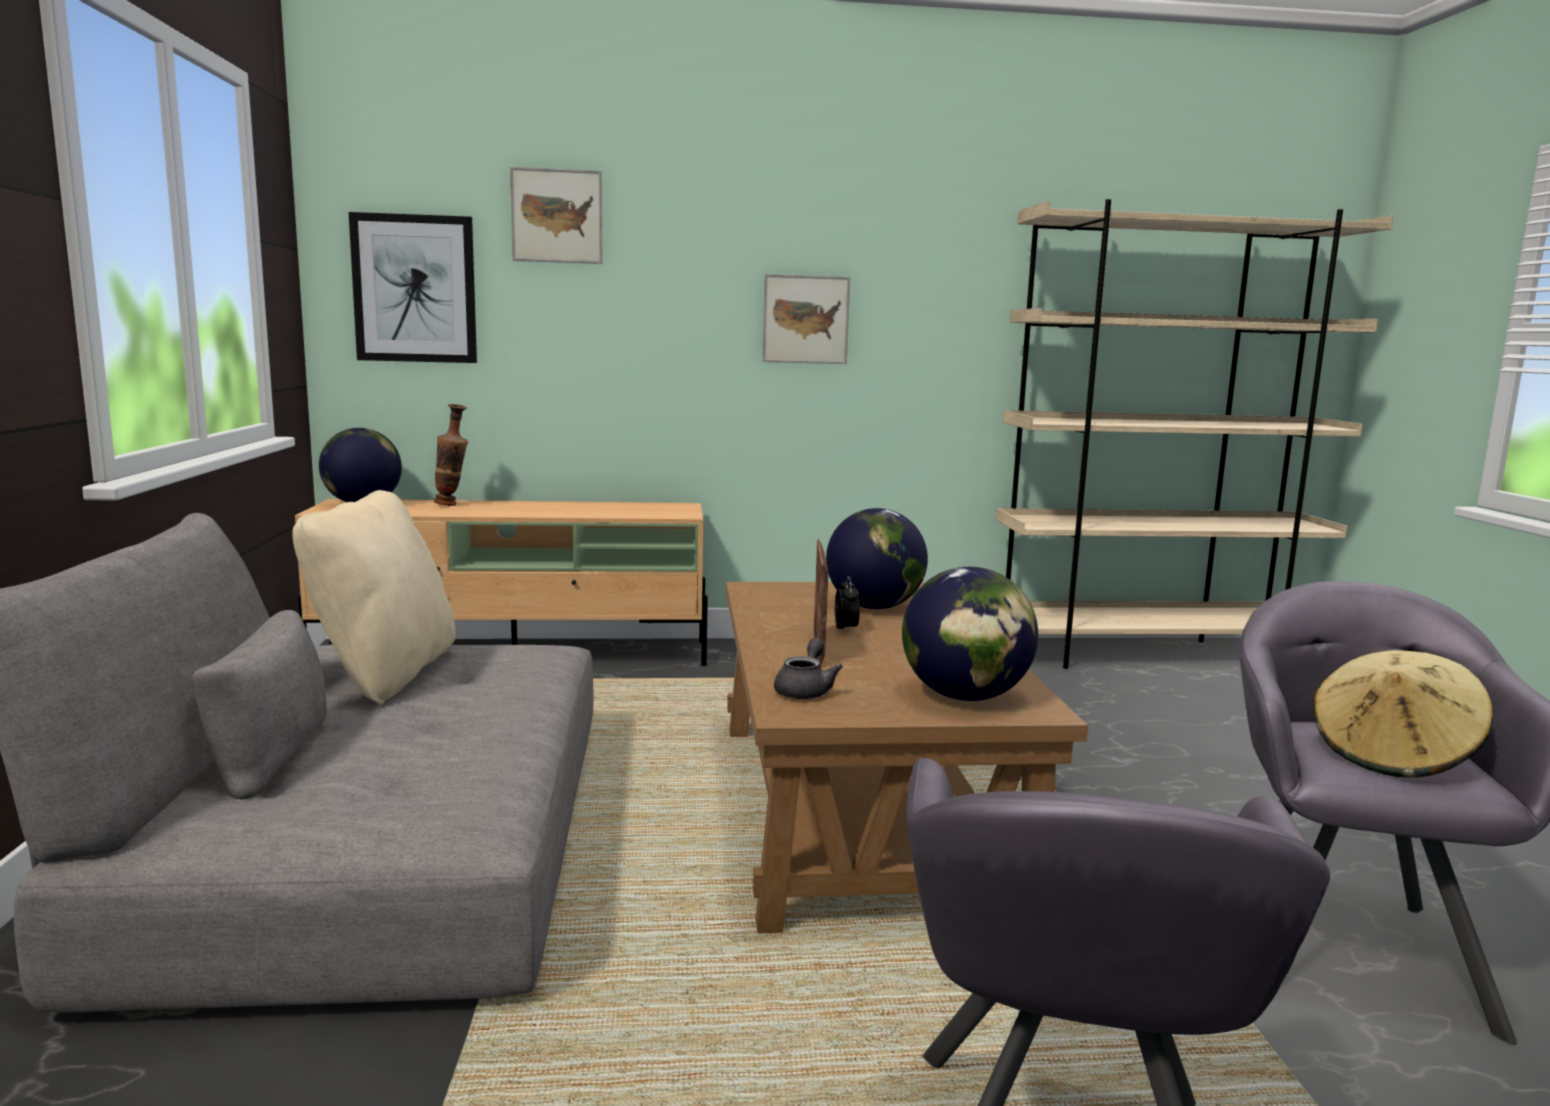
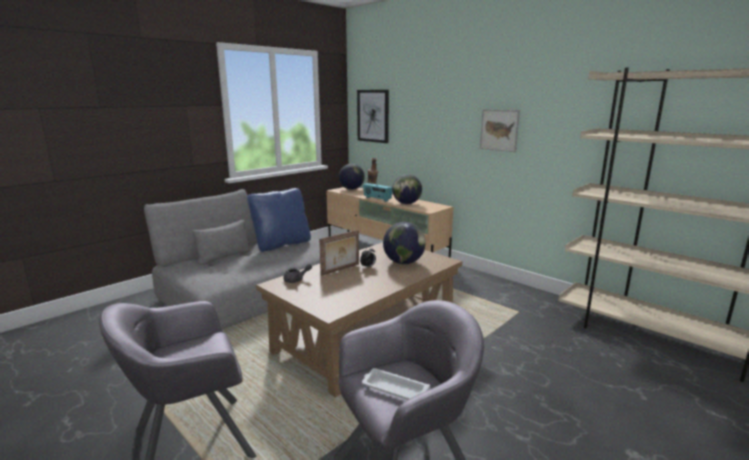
camera: 50 degrees right, 5 degrees up
beige pillow [292,490,456,704] -> blue pillow [247,188,311,252]
picture [510,167,602,264] -> none
globe [902,567,1038,701] -> globe moved to [392,174,422,204]
beige hat [1313,650,1493,778] -> white tray [362,368,430,400]
none -> radio [363,183,392,202]

